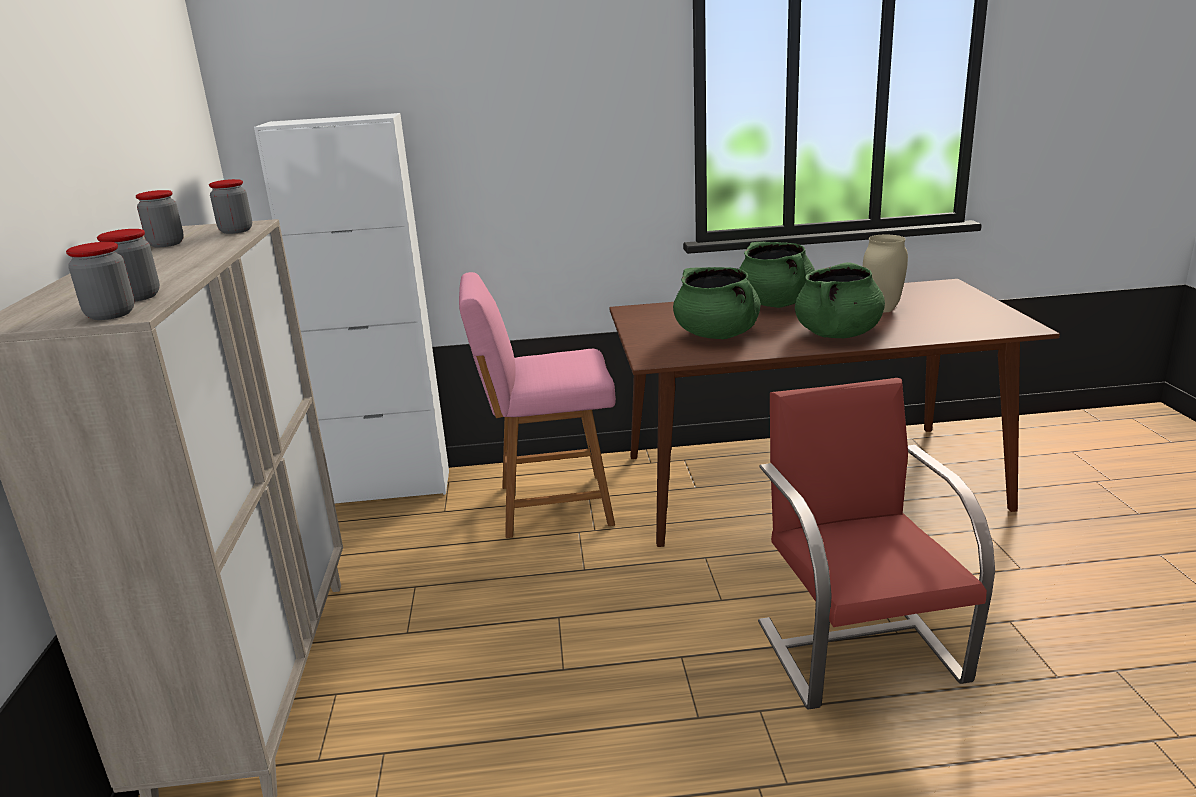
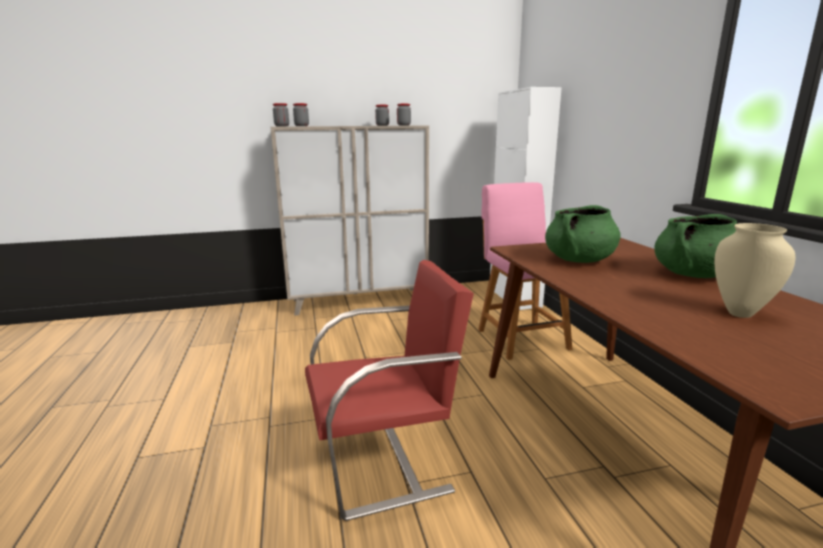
camera: 80 degrees right, 5 degrees down
green cooking pot [795,262,885,338] -> none

